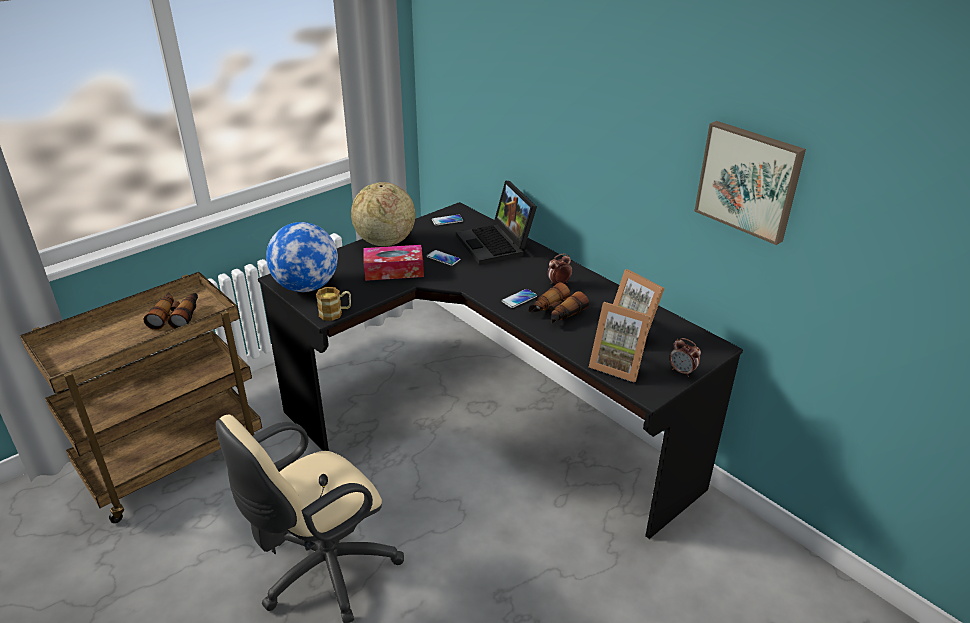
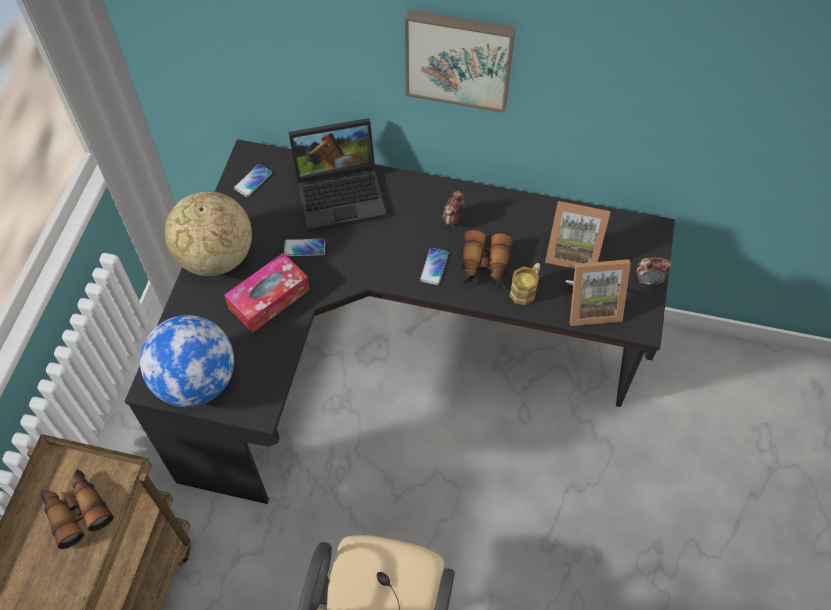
camera: 35 degrees left, 25 degrees up
mug [316,287,351,321] -> mug moved to [509,263,540,305]
laptop [456,181,537,265] -> laptop turned 45 degrees counterclockwise [289,118,387,232]
picture [694,121,806,245] -> picture moved to [405,10,516,113]

